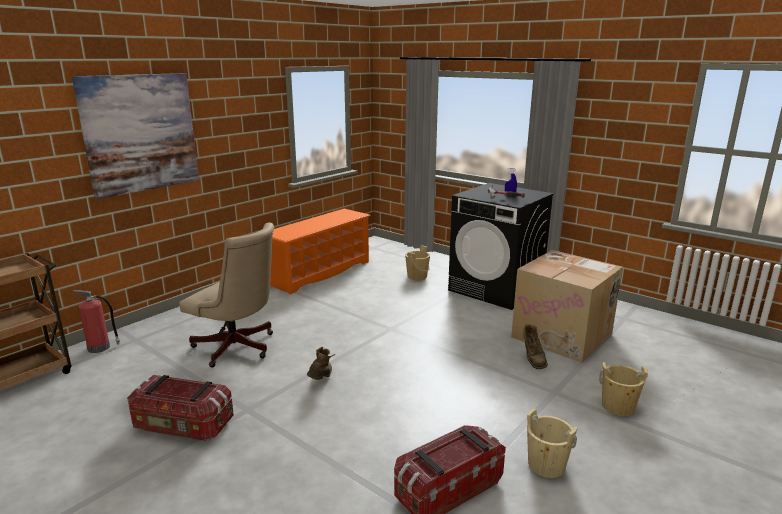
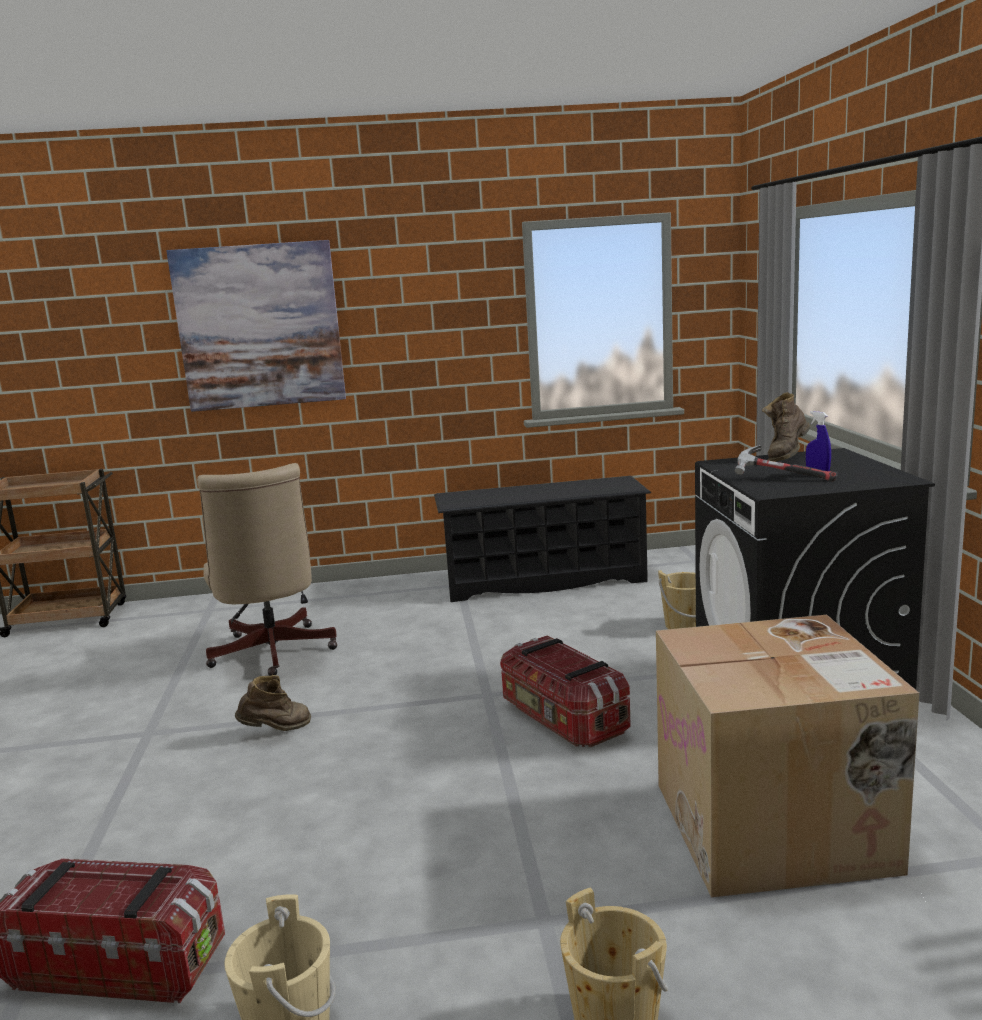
camera: 45 degrees right, 5 degrees down
fire extinguisher [73,290,120,353] -> none
storage box [127,375,234,441] -> storage box moved to [500,635,631,747]
orange shoe rack [270,209,371,295] -> black shoe rack [434,476,651,602]
brown boot [523,323,548,369] -> brown boot moved to [762,392,811,462]

